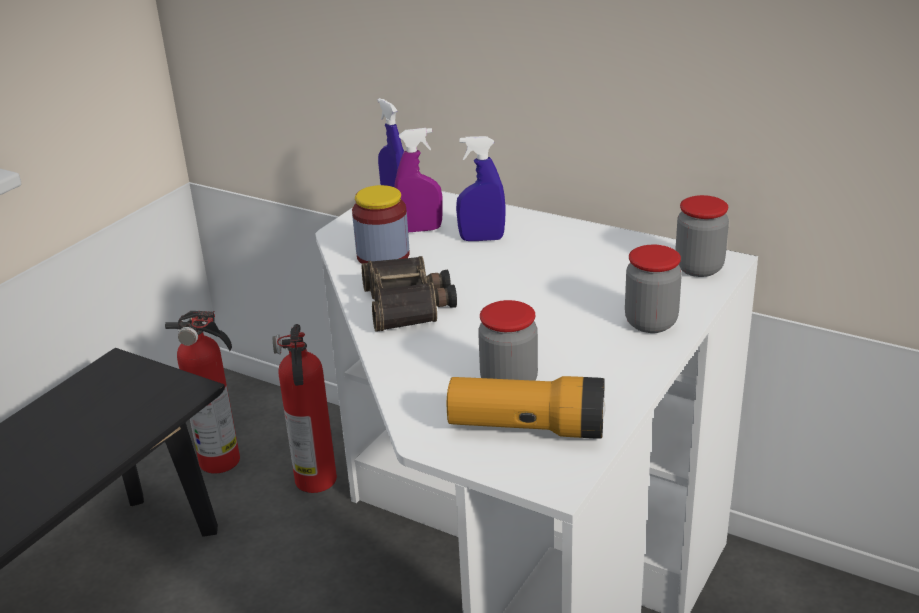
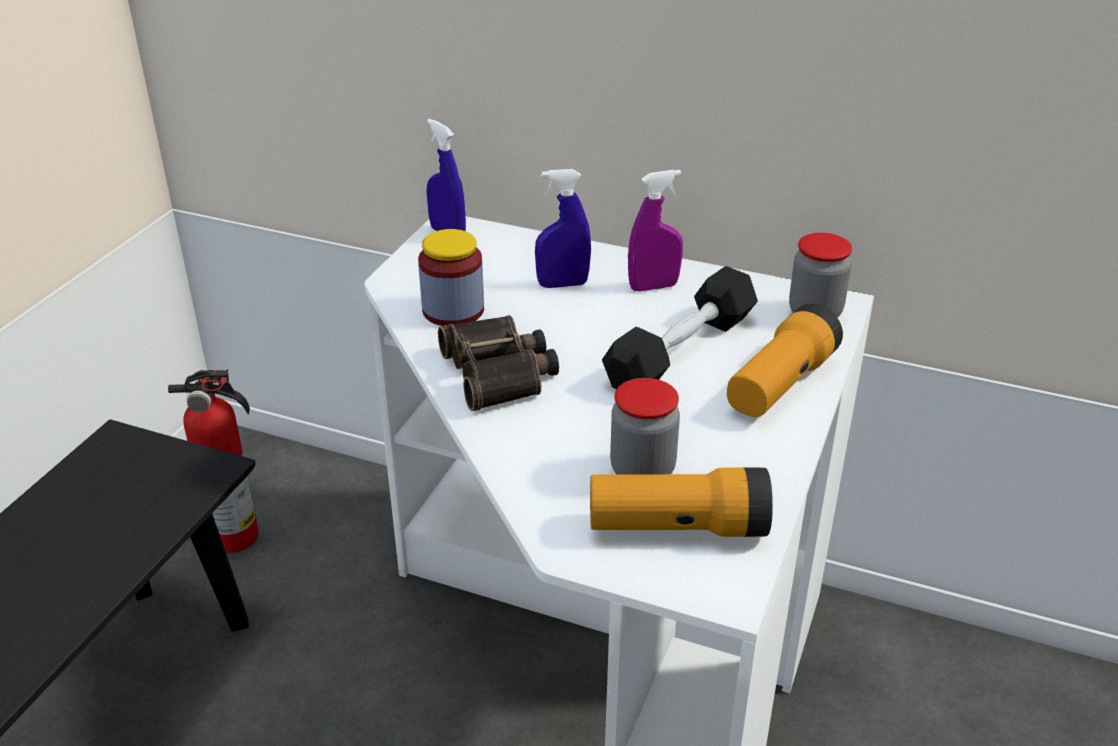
camera: 10 degrees left, 5 degrees up
fire extinguisher [273,324,337,493] -> none
purple spray bottle [394,128,442,232] -> purple spray bottle moved to [628,170,683,292]
jar [625,245,682,333] -> flashlight [727,303,843,417]
none -> black dumbbell [602,266,758,389]

